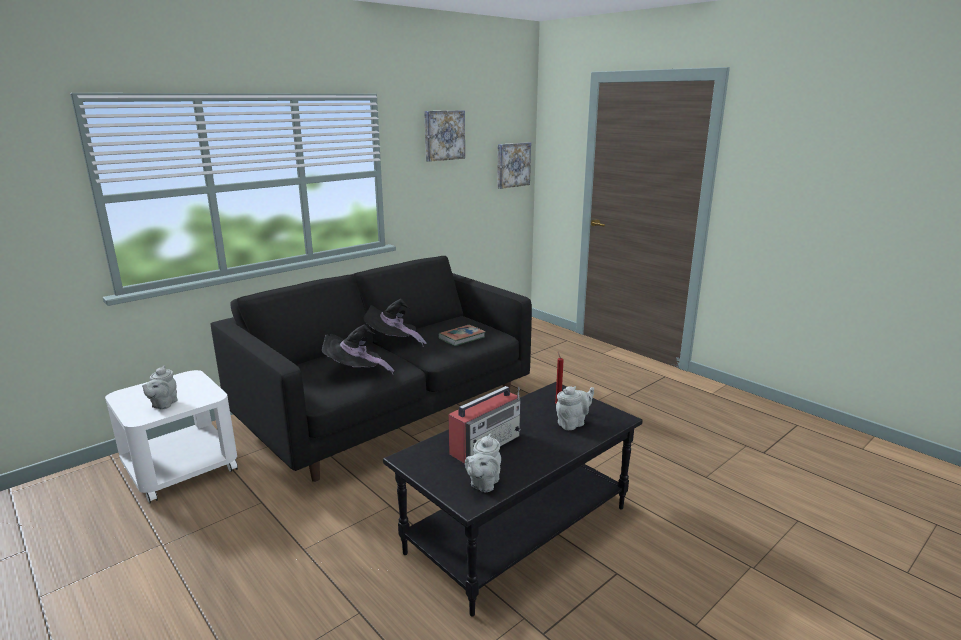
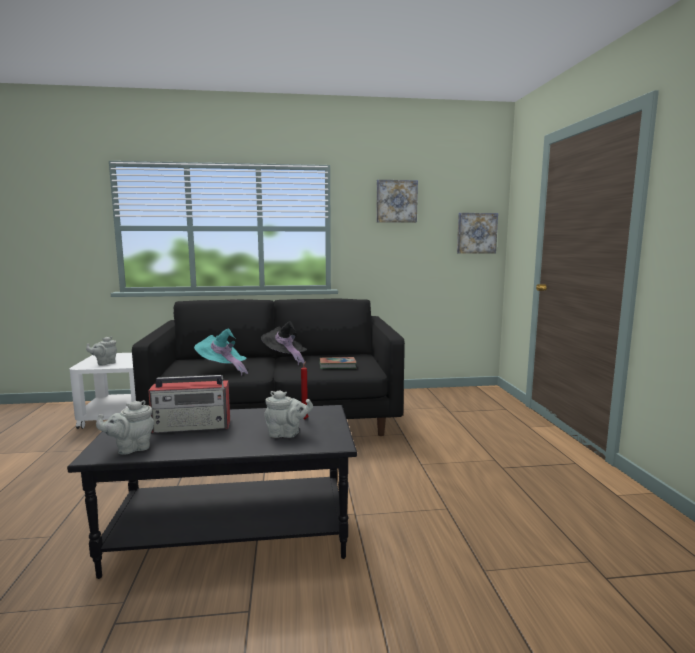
camera: 35 degrees right, 10 degrees down
black hat [322,324,394,374] -> turquoise hat [194,328,248,376]

